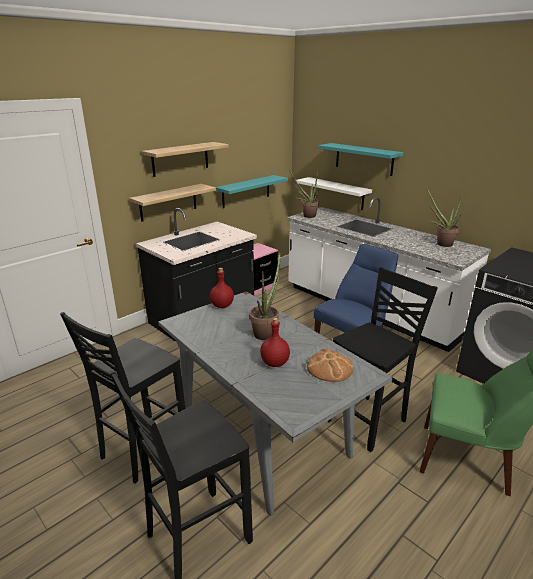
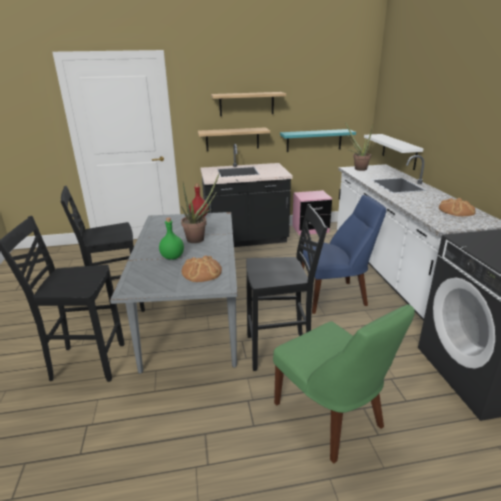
camera: 35 degrees right, 0 degrees up
red bottle [260,318,290,367] -> green bottle [159,217,184,260]
turquoise shelf [318,143,403,176] -> none
potted plant [427,189,463,247] -> bread [439,198,476,216]

